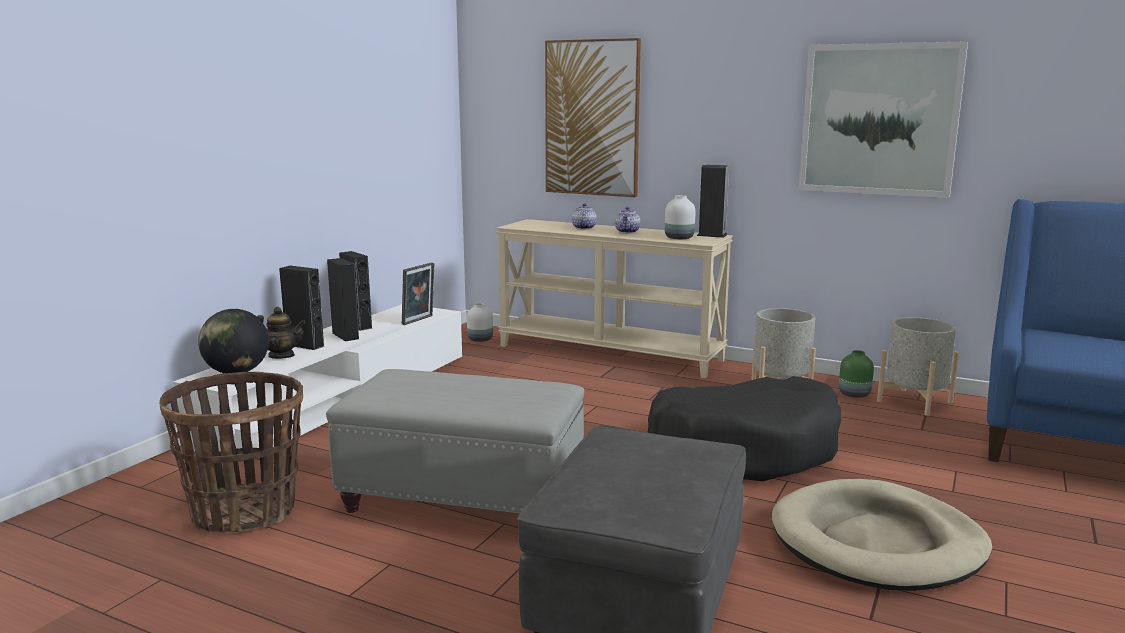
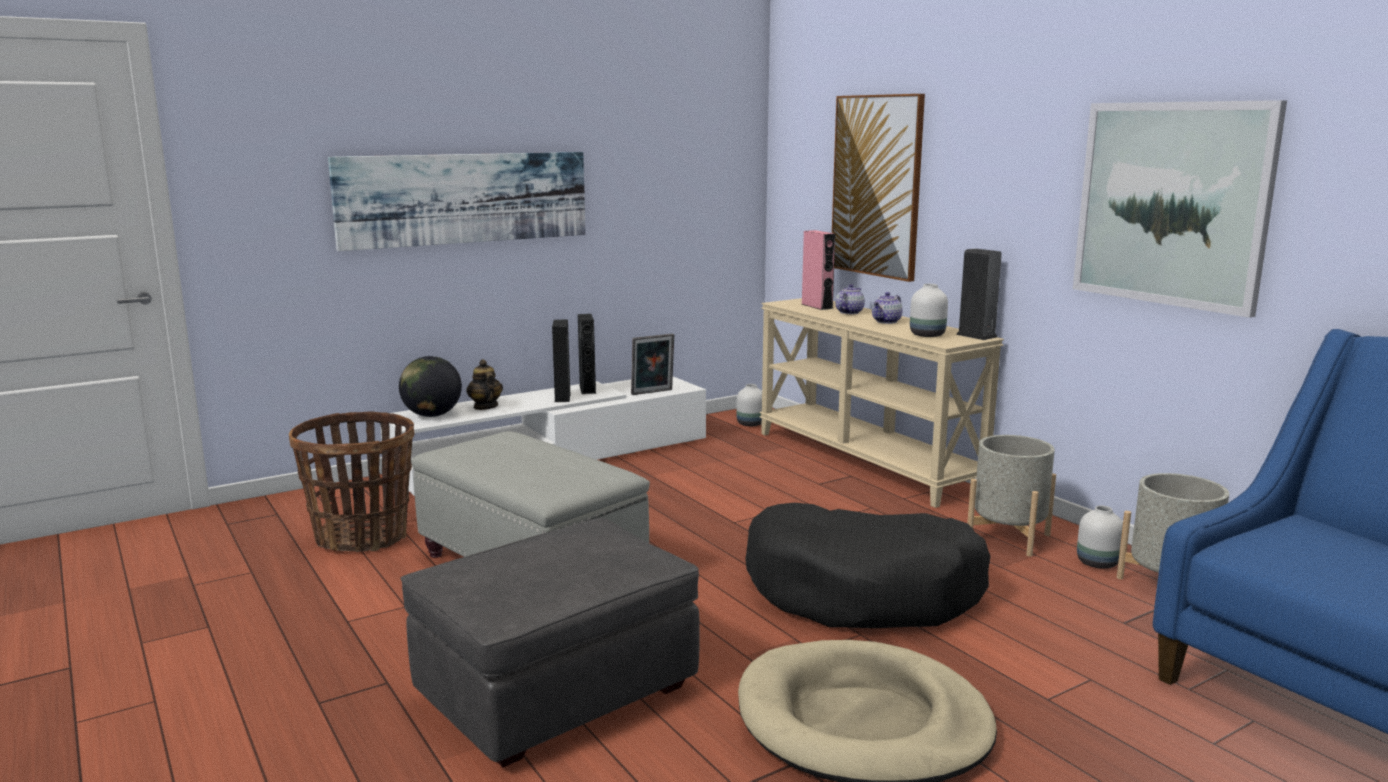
camera: 30 degrees right, 0 degrees up
teapot [257,307,306,359] -> teapot turned 150 degrees counterclockwise [466,359,503,410]
black speaker [279,266,324,350] -> none
green vase [839,350,874,398] -> white vase [1077,505,1123,569]
none -> picture [328,152,586,251]
none -> pink speaker [802,230,835,310]

